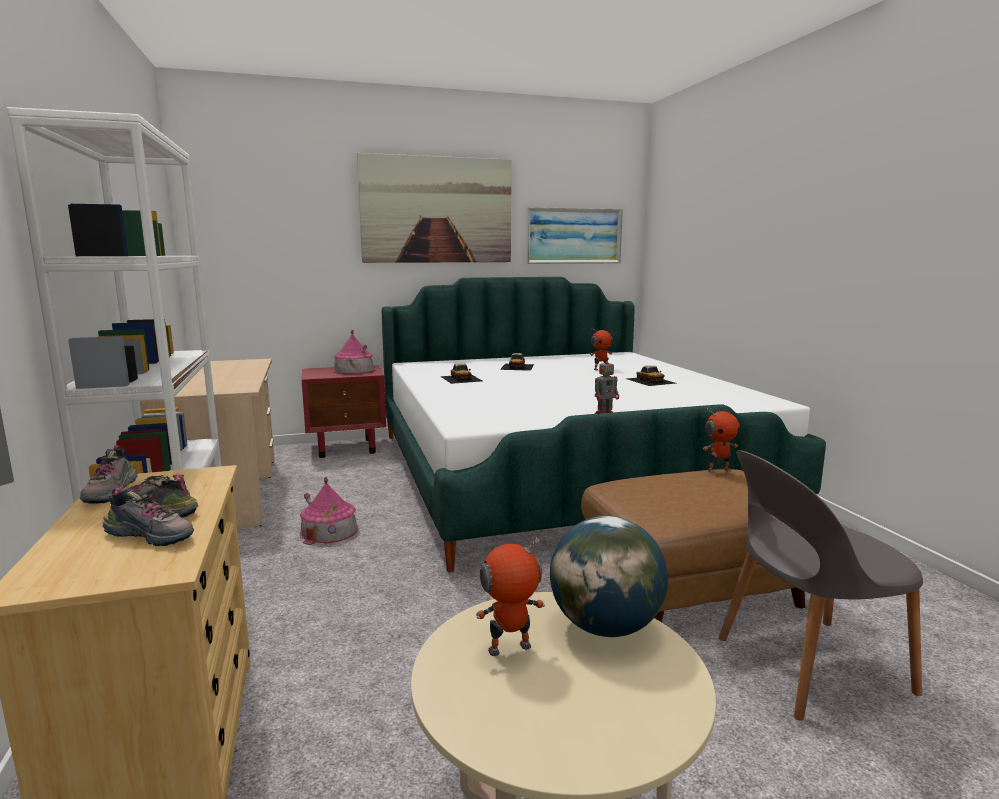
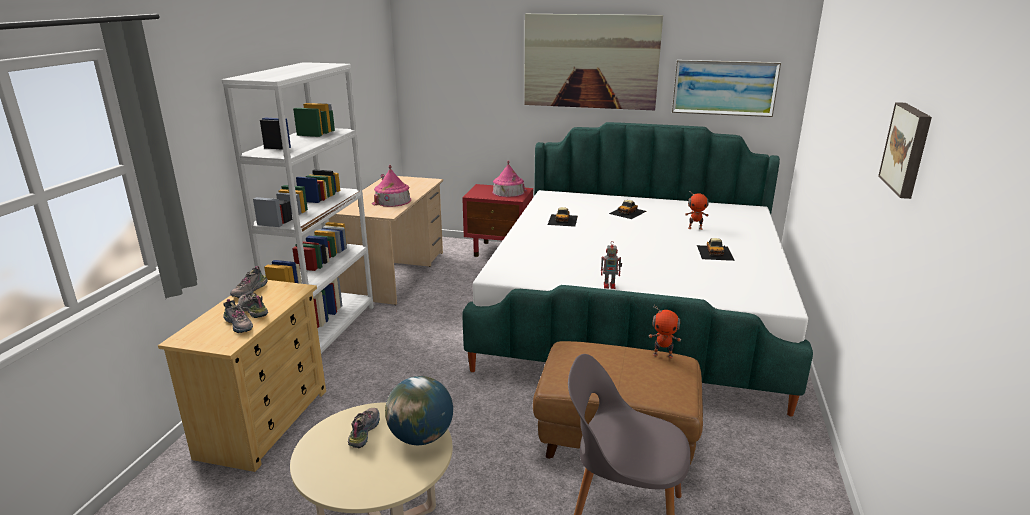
camera: 30 degrees right, 10 degrees up
toy house [299,477,359,545] -> toy house moved to [372,165,411,207]
toy robot [476,537,545,656] -> shoe [348,408,380,448]
none -> picture [878,102,932,199]

